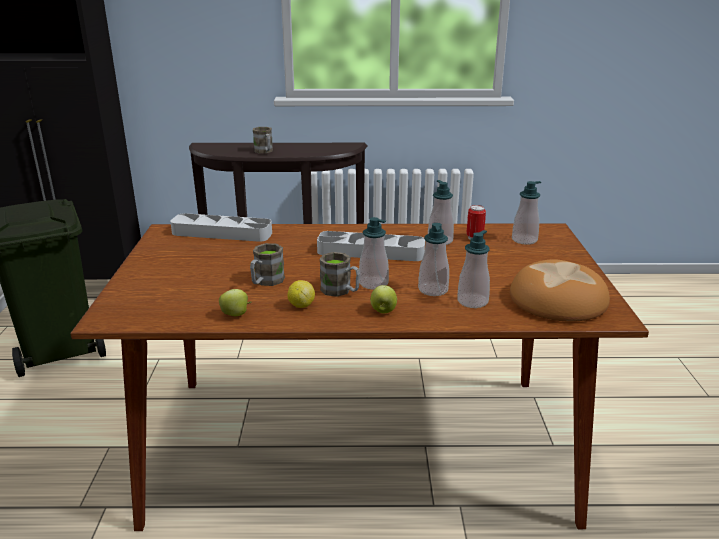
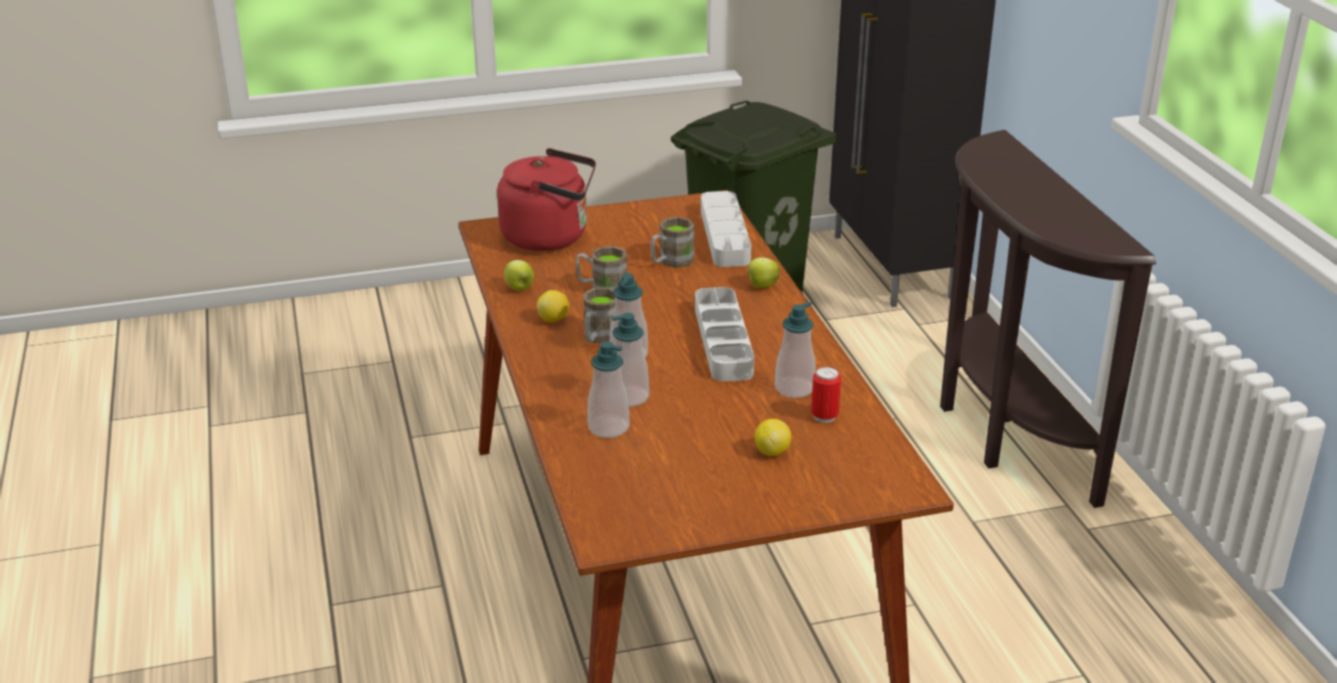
camera: 75 degrees right, 5 degrees up
brown mug [253,127,273,153] -> brown mug moved to [650,217,695,268]
apple [370,285,397,313] -> apple moved to [745,257,780,288]
bread [510,259,610,322] -> none
soap dispenser [512,181,541,245] -> none
none -> red kettle [497,148,596,251]
none -> lemon [754,419,791,456]

